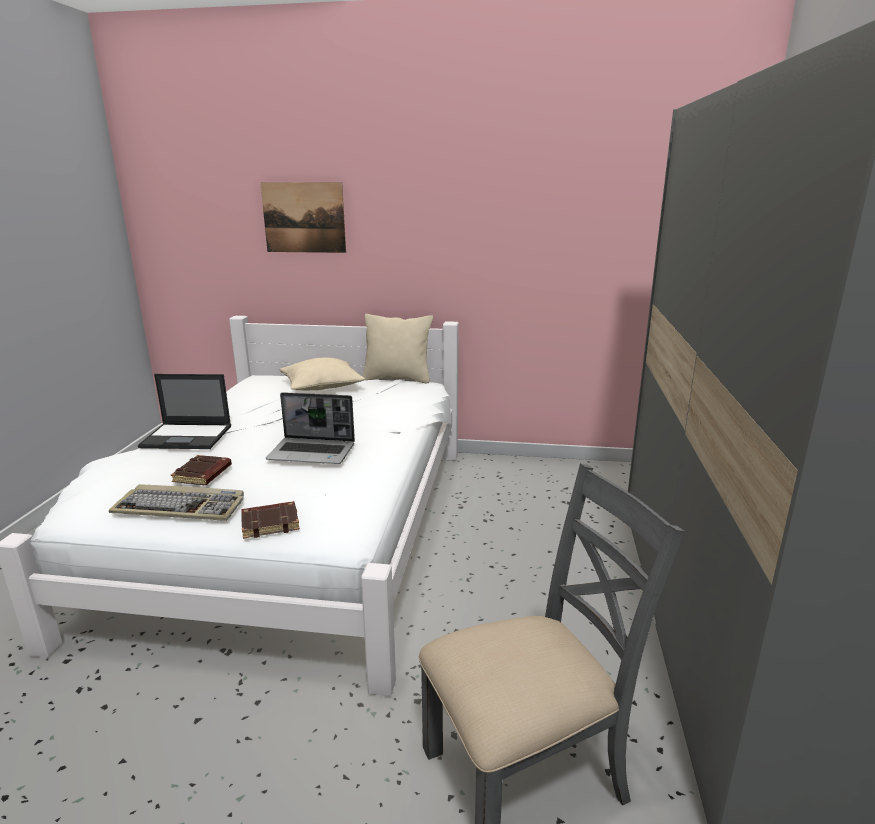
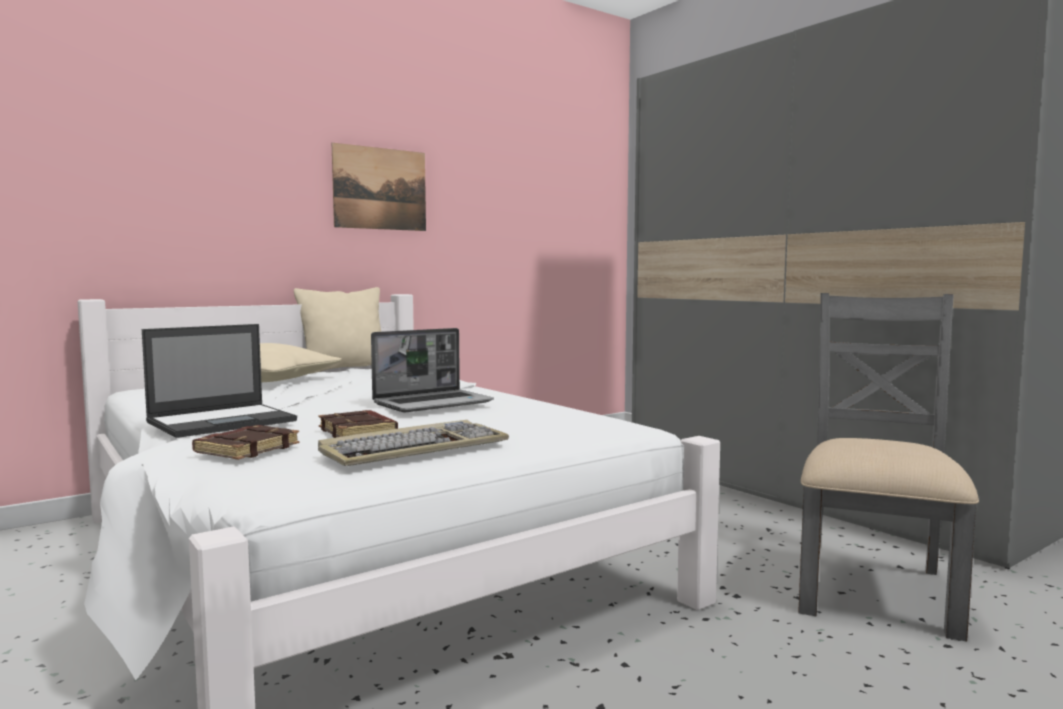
camera: 45 degrees left, 15 degrees down
brown book [241,501,300,539] -> brown book moved to [192,425,299,460]
picture [260,182,346,253] -> picture moved to [332,143,426,231]

